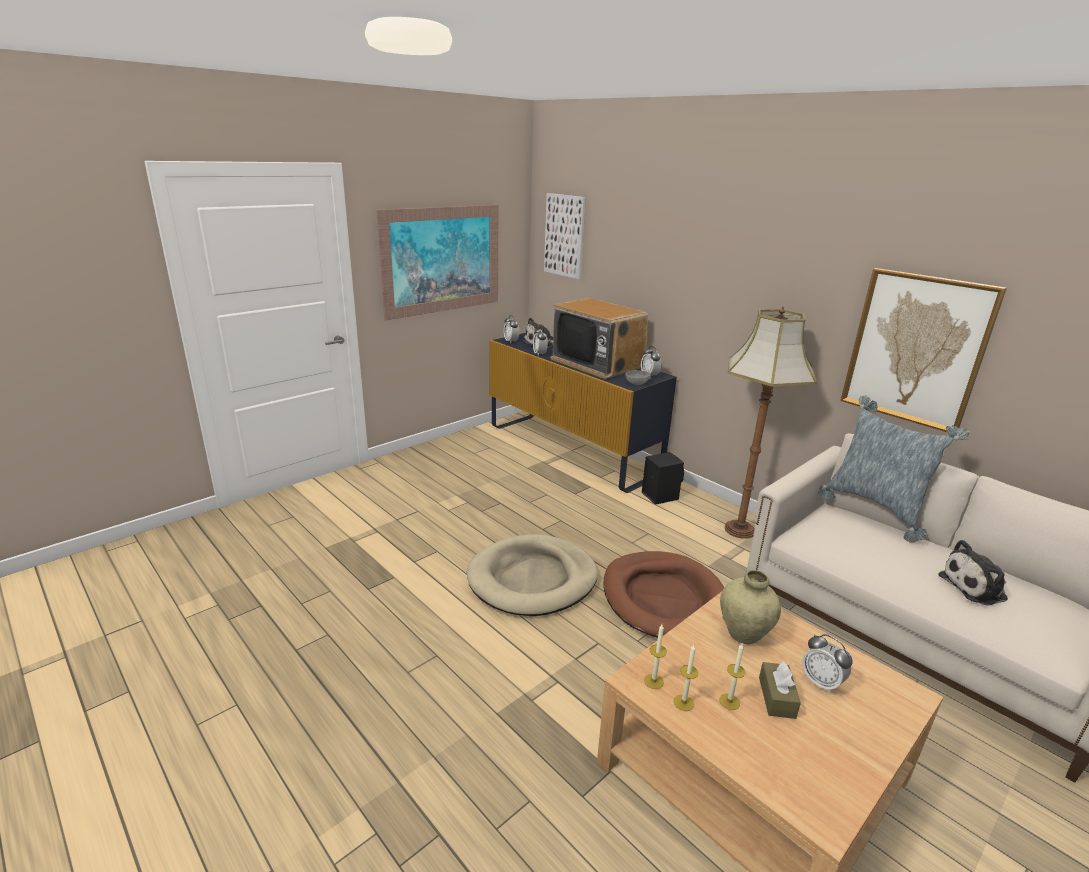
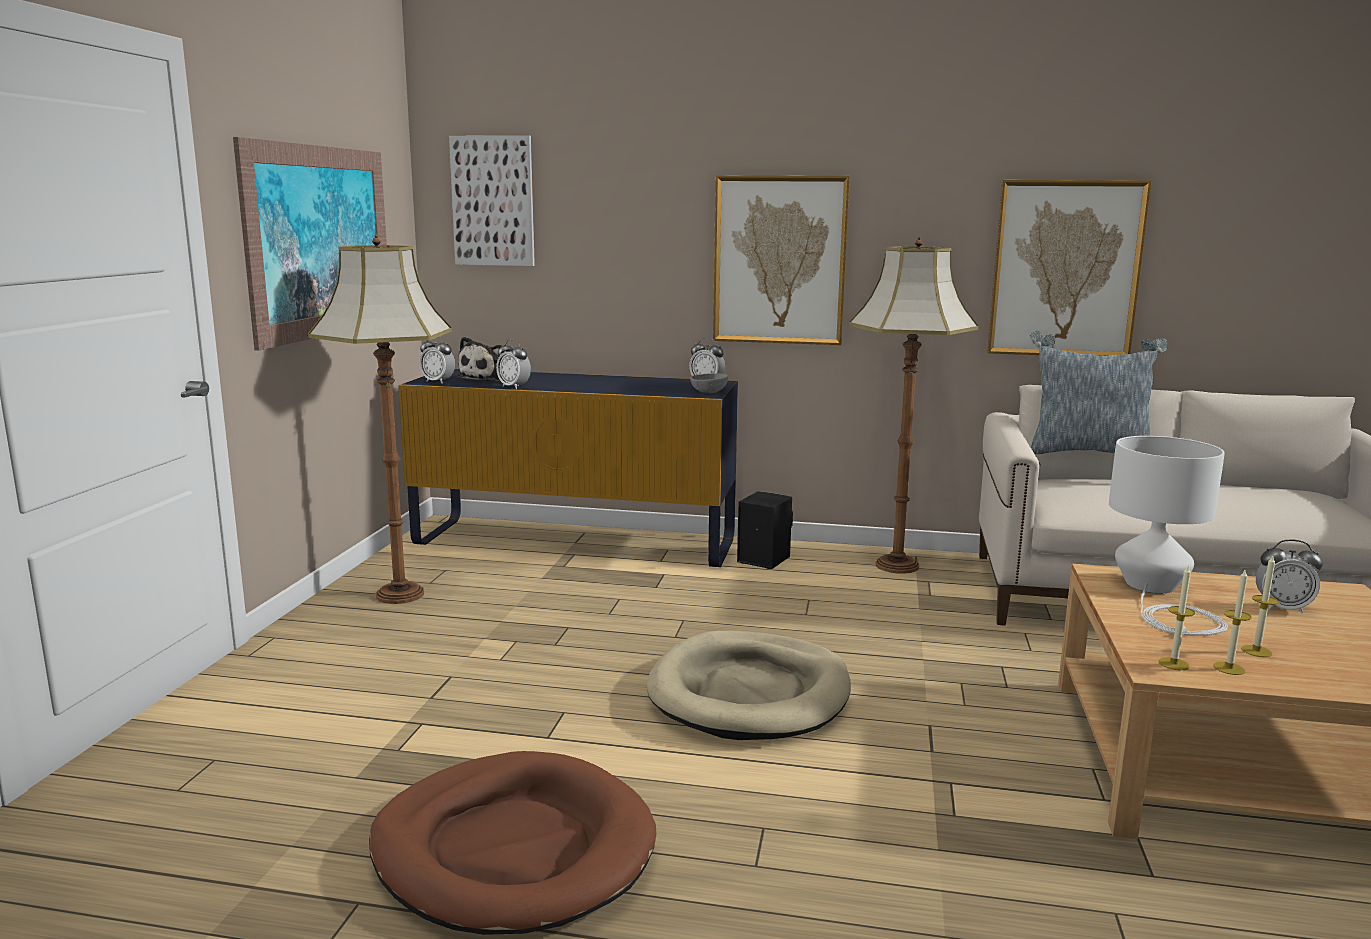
camera: 35 degrees left, 10 degrees down
television [550,298,648,379] -> none
brown dog bed [603,551,724,638] -> brown dog bed moved to [369,751,656,935]
beige vase [720,570,781,644] -> white table lamp [1109,436,1228,637]
brown tissue box [759,662,801,719] -> none
plush toy [938,540,1008,605] -> none
none -> floor lamp [308,234,452,604]
none -> picture [713,175,850,345]

